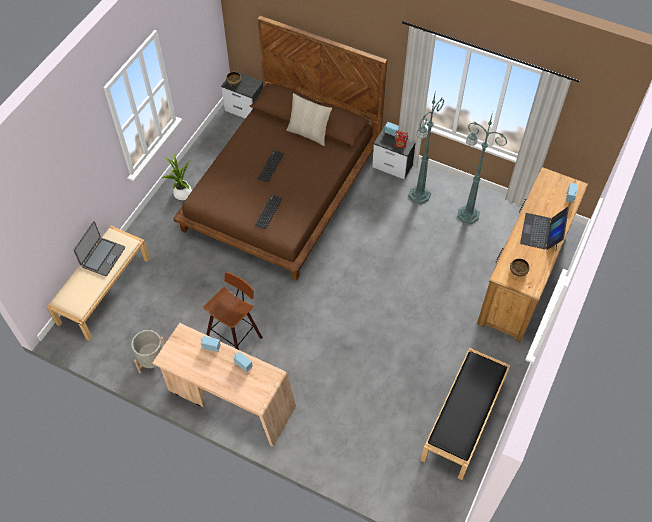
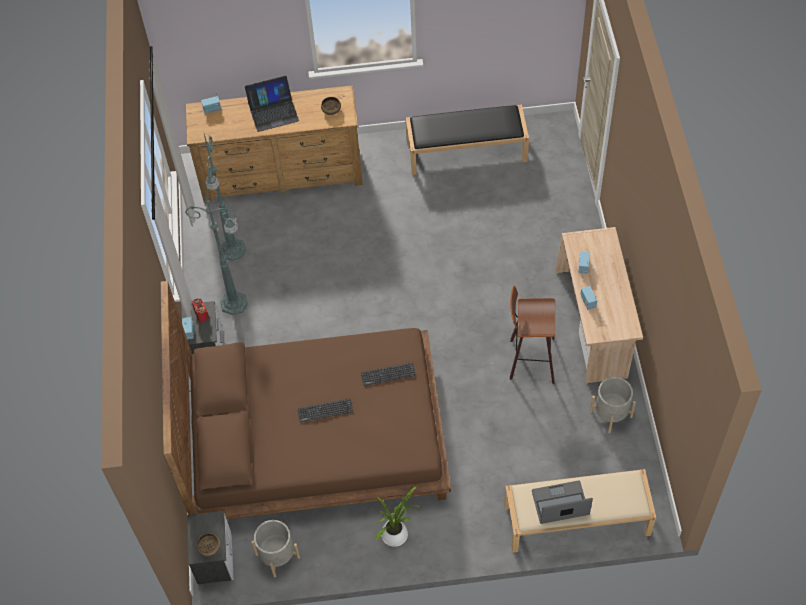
camera: 120 degrees left, 0 degrees up
beige pillow [286,93,332,146] -> none
none -> grey planter [251,520,300,577]

